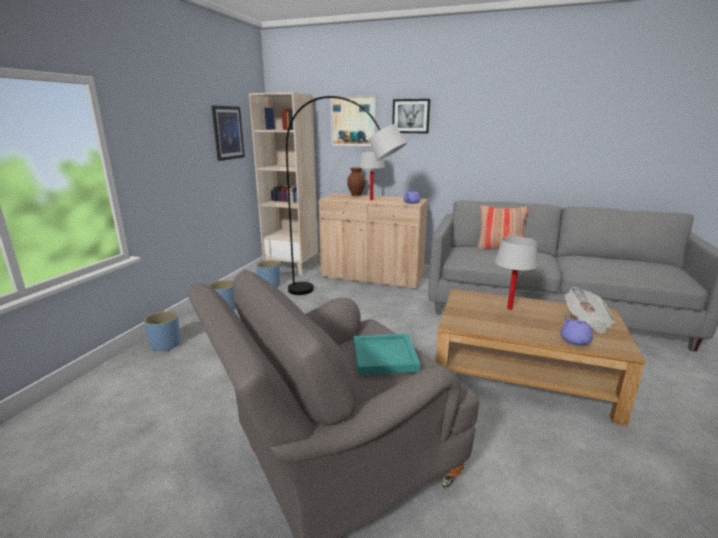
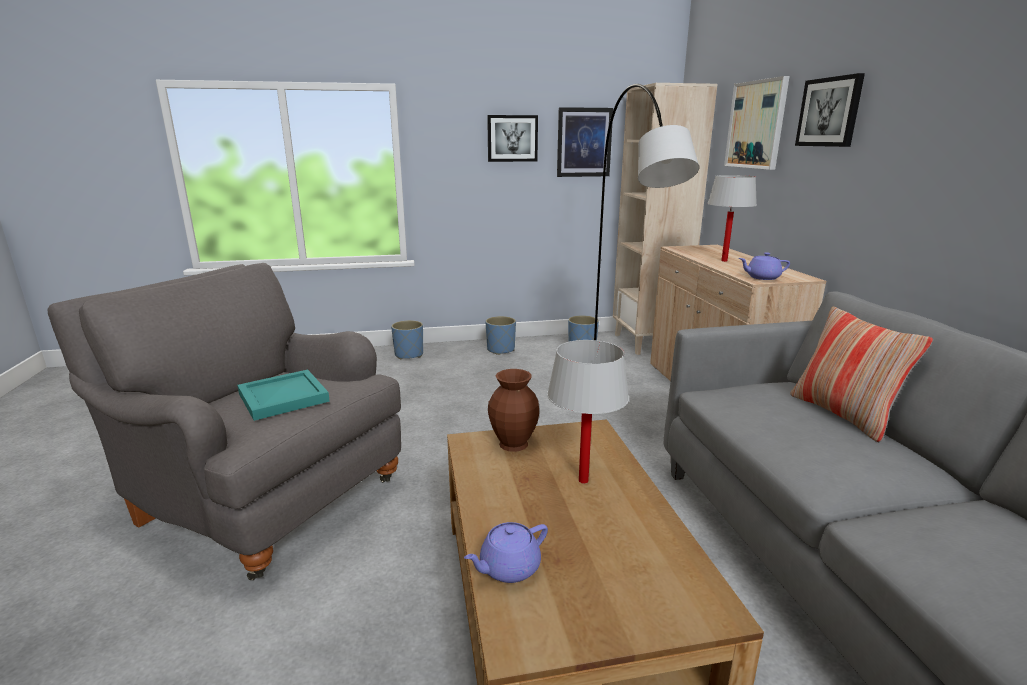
camera: 60 degrees right, 0 degrees up
brown vase [347,168,366,196] -> brown vase moved to [488,369,539,452]
newspaper [565,287,616,333] -> none
none -> picture [487,115,538,162]

